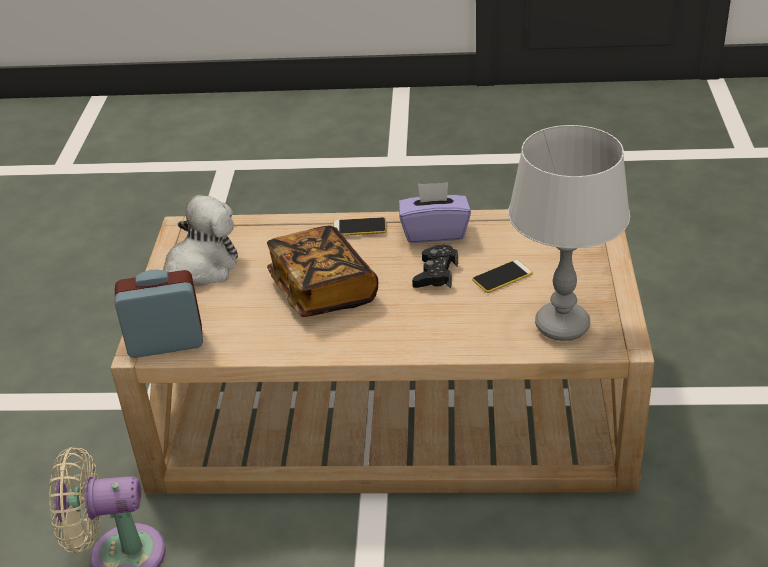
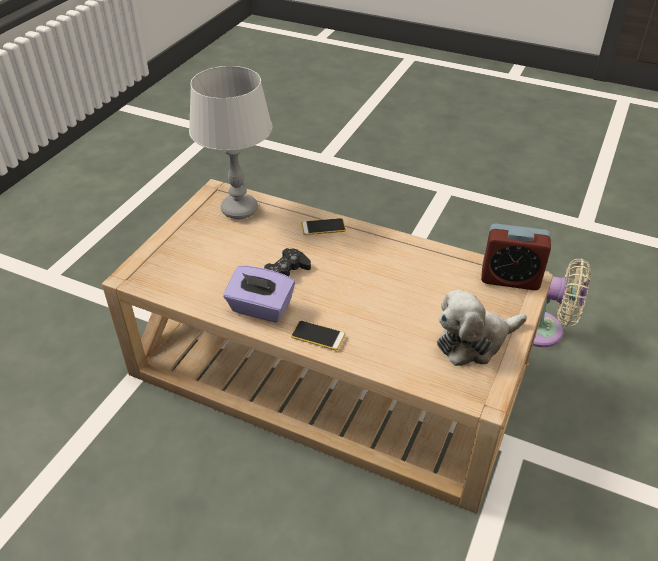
camera: 160 degrees left, 5 degrees up
book [267,225,378,317] -> none
phone [472,260,533,293] -> phone moved to [302,218,346,235]

